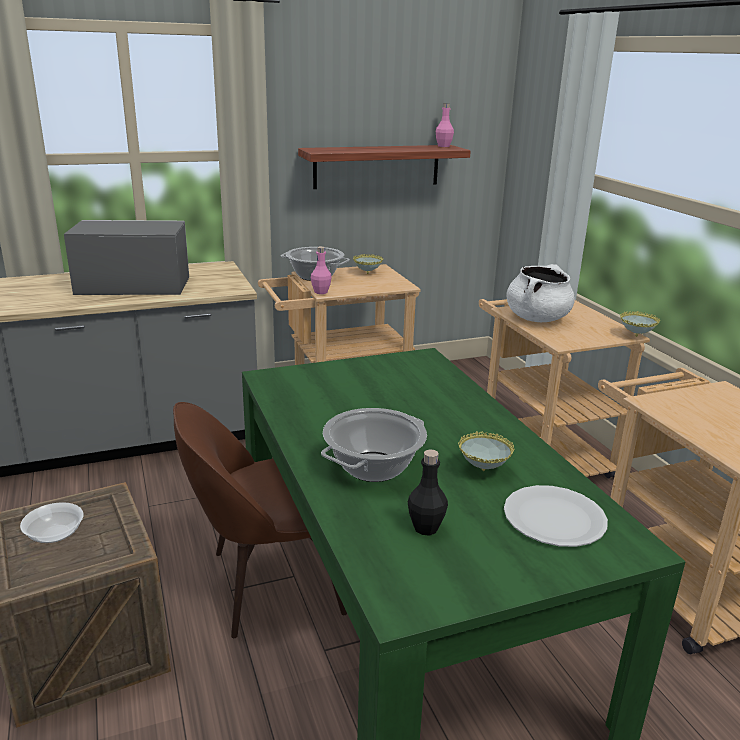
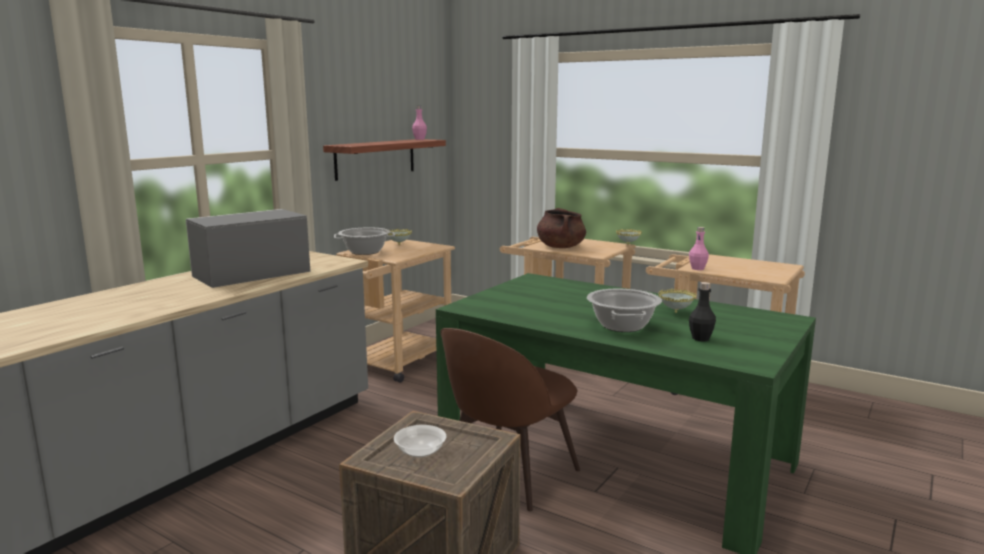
camera: 35 degrees left, 10 degrees down
pink bottle [311,246,332,294] -> pink bottle moved to [689,227,709,270]
white plate [504,485,608,547] -> none
white cooking pot [507,264,575,322] -> brown cooking pot [537,208,586,248]

